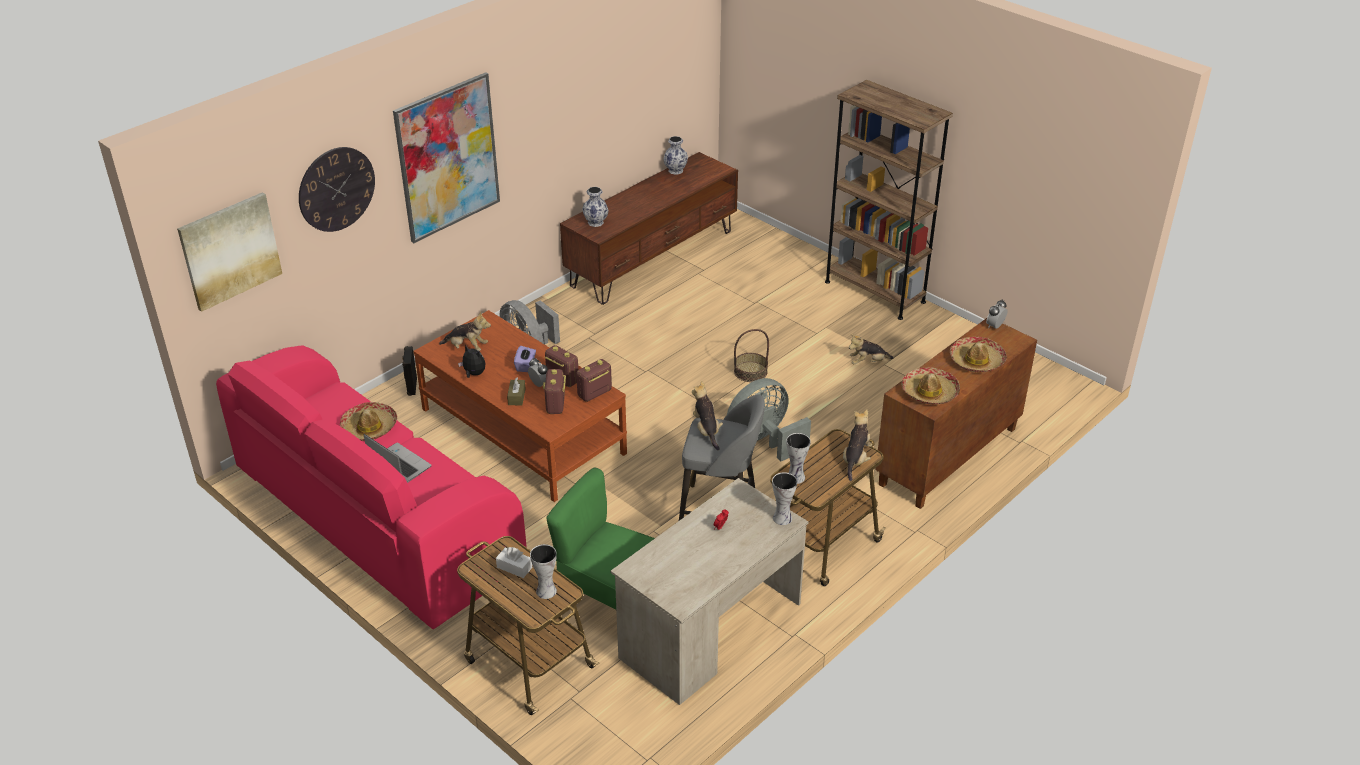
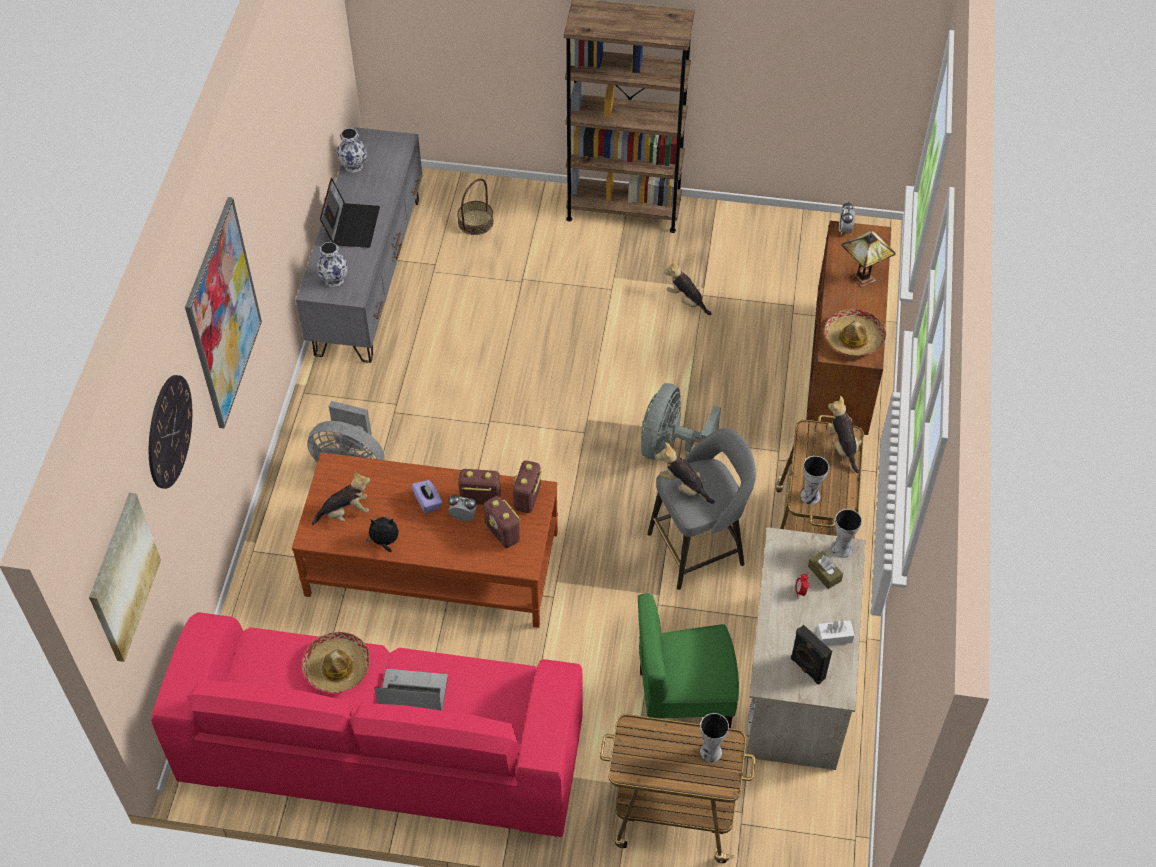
camera: 35 degrees left, 15 degrees up
black speaker [402,346,417,396] -> black speaker moved to [791,625,832,684]
white tissue box [496,547,532,578] -> white tissue box moved to [816,620,855,646]
brown tissue box [507,377,525,405] -> brown tissue box moved to [808,551,843,589]
brown tv stand [560,152,738,305] -> grey tv stand [296,127,422,363]
basket [734,329,769,382] -> basket moved to [457,178,494,235]
plush toy [849,334,893,364] -> plush toy turned 90 degrees clockwise [664,260,712,315]
hat [950,337,1007,372] -> table lamp [841,230,896,287]
none -> laptop [320,178,380,248]

